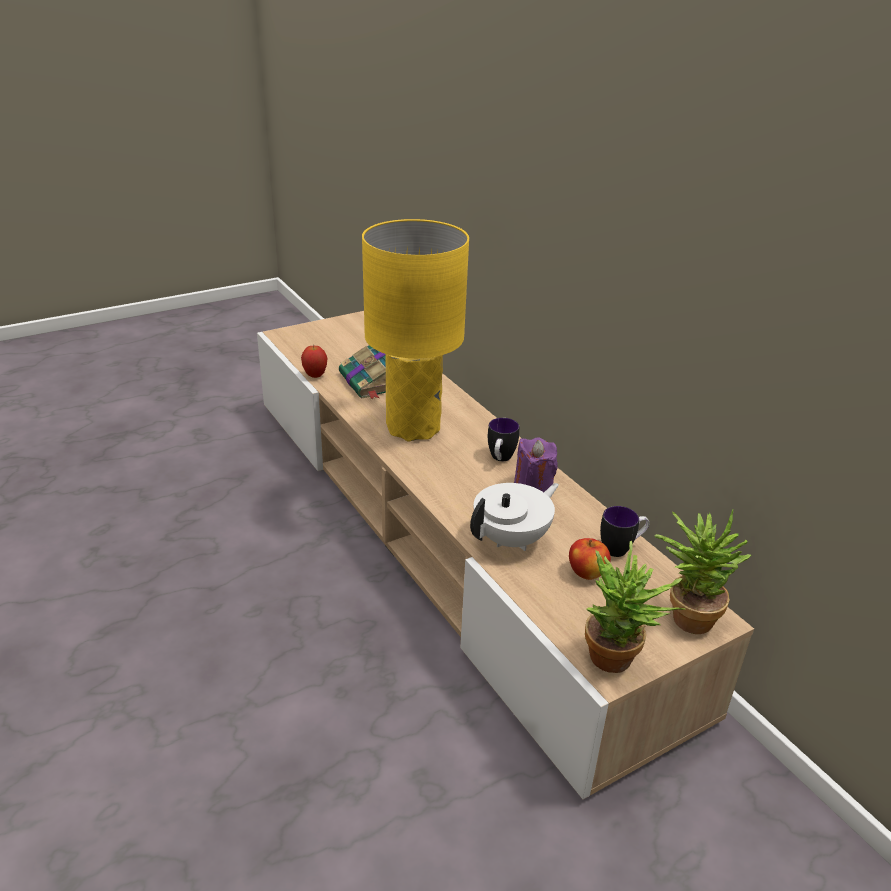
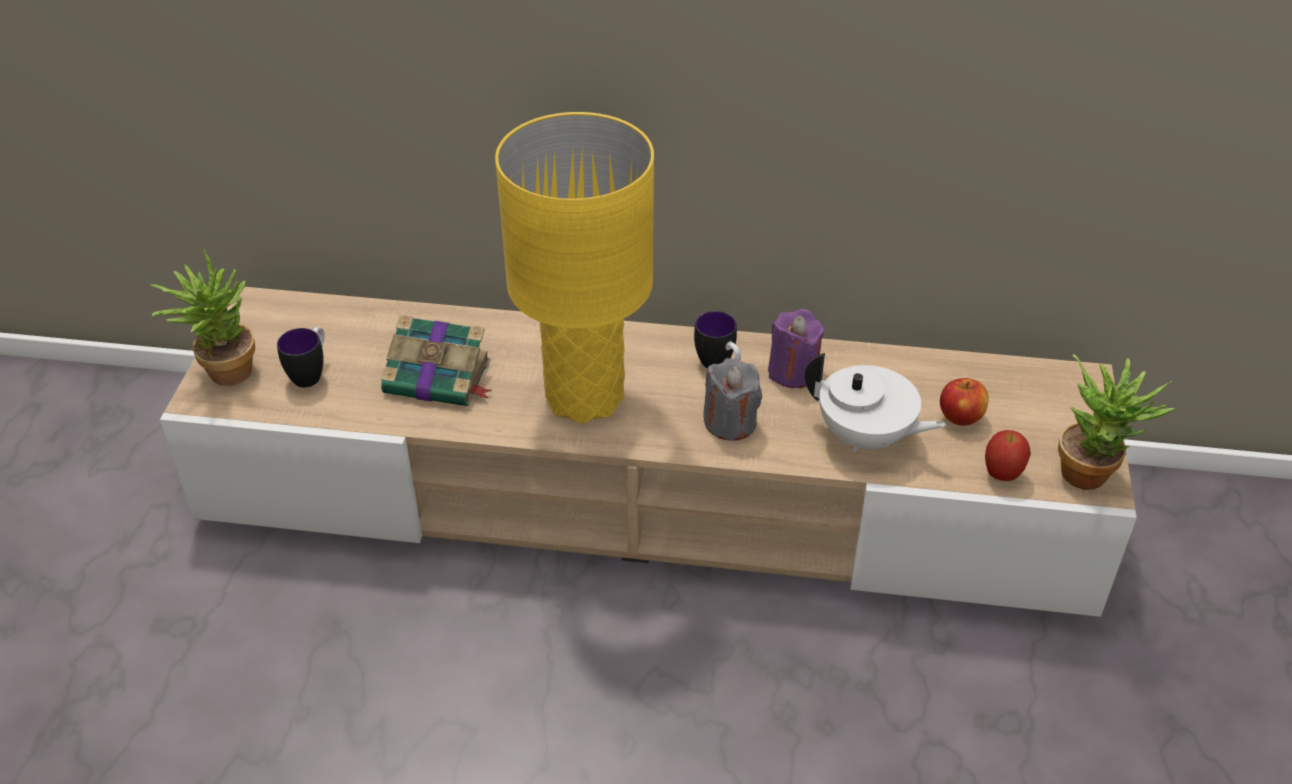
camera: 50 degrees left, 10 degrees up
apple [301,345,327,378] -> apple moved to [985,430,1031,481]
white teapot [470,483,559,551] -> white teapot turned 120 degrees clockwise [805,353,946,453]
mug [600,506,649,557] -> mug moved to [277,327,325,388]
potted plant [654,510,751,634] -> potted plant moved to [150,249,255,386]
none -> grey candle [703,358,762,441]

